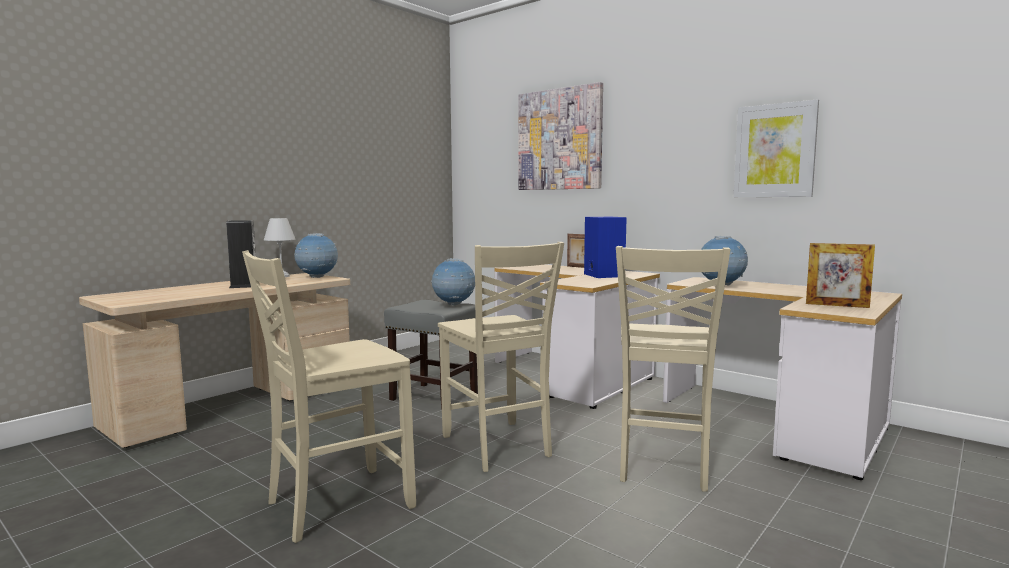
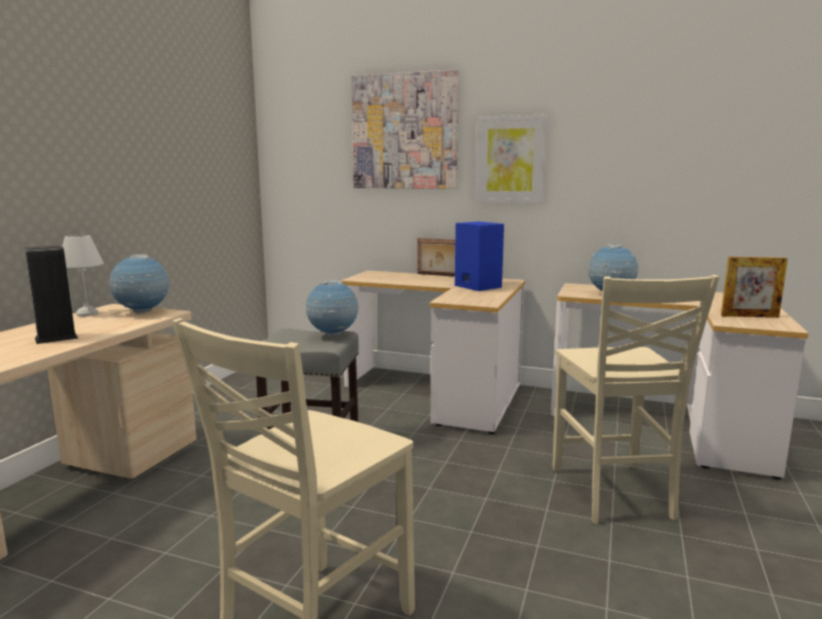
camera: 20 degrees left, 5 degrees up
beige chair [438,242,564,472] -> none
picture [734,99,819,197] -> picture moved to [475,114,548,204]

